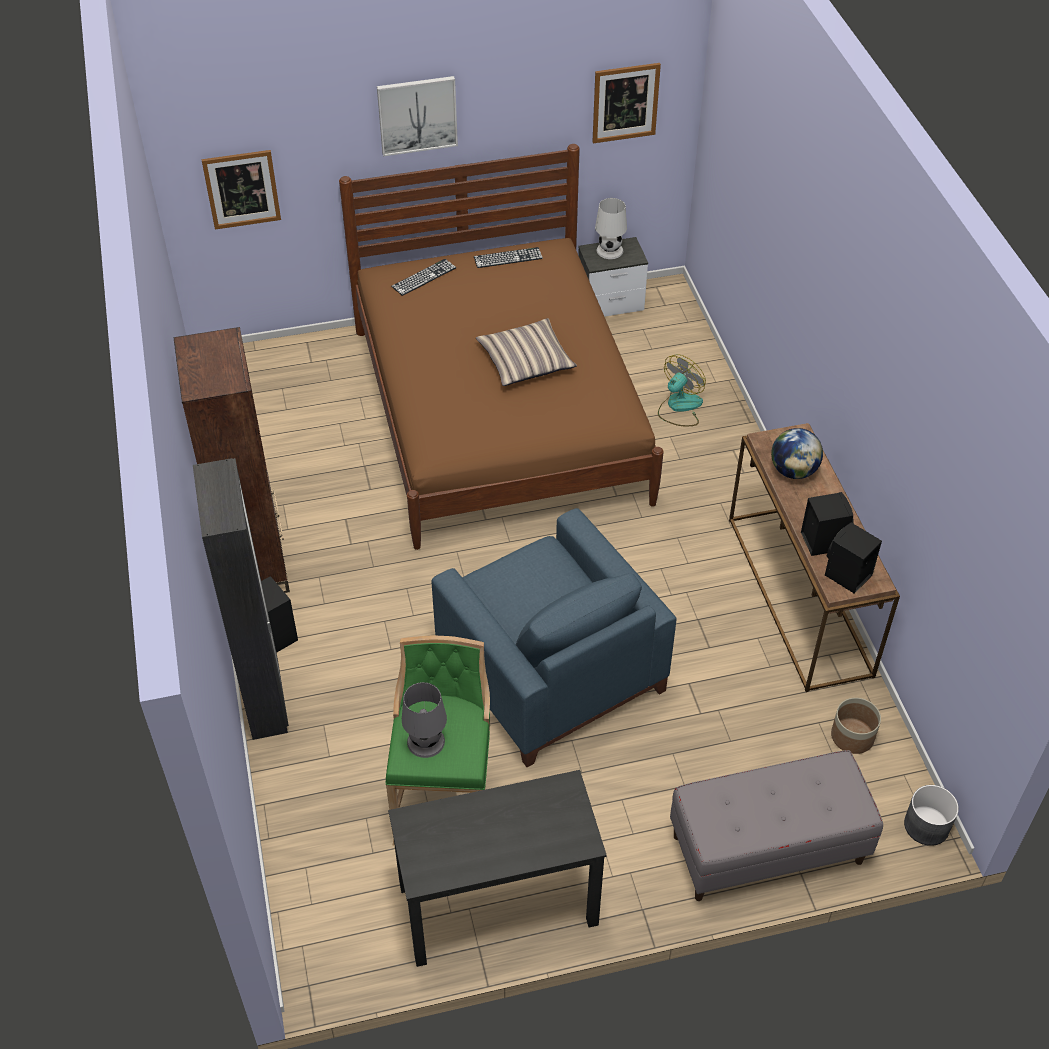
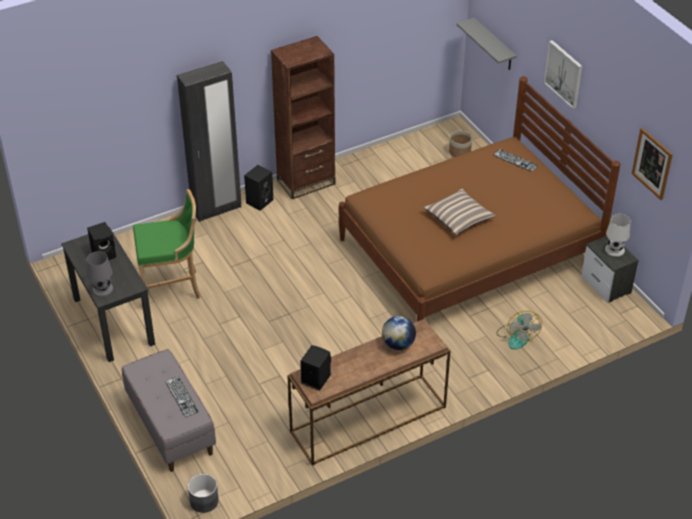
camera: 75 degrees right, 5 degrees down
picture [202,150,281,230] -> grey shelf [457,18,517,70]
grey table lamp [402,682,447,758] -> grey table lamp moved to [87,251,113,297]
blue armchair [431,508,677,767] -> none
keyboard [474,247,543,268] -> keyboard moved to [165,376,199,417]
fan [658,354,706,426] -> fan turned 60 degrees clockwise [496,311,542,350]
black speaker [801,492,854,556] -> black speaker moved to [87,222,116,260]
planter [831,698,881,754] -> planter moved to [449,131,472,157]

